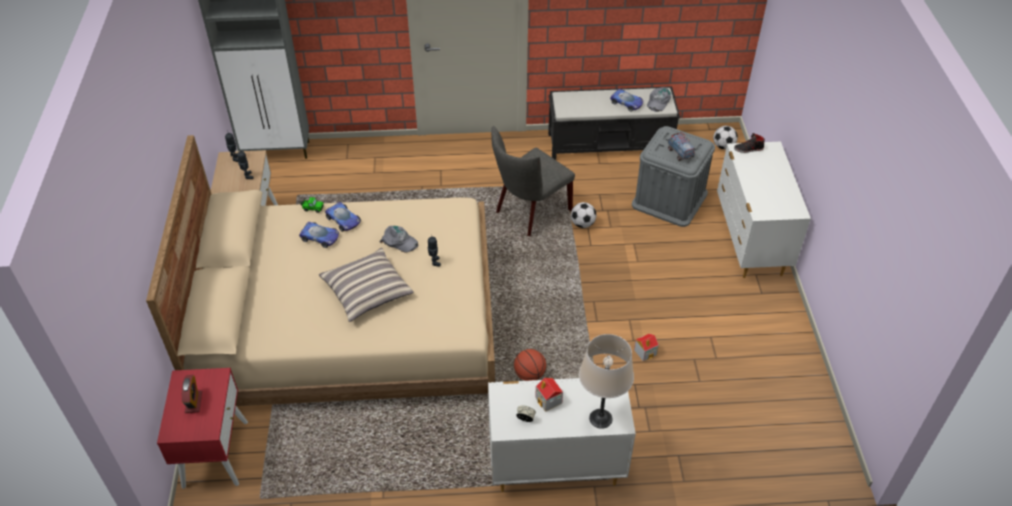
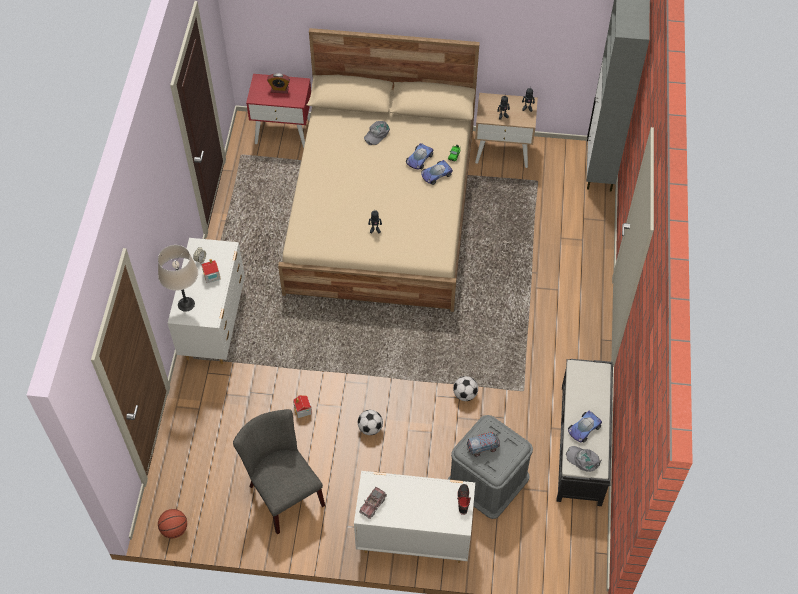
camera: 100 degrees right, 10 degrees up
pillow [319,248,413,322] -> none
grey cap [379,226,418,253] -> grey cap moved to [364,121,390,145]
grey chair [491,126,575,236] -> grey chair moved to [233,409,325,535]
basketball [514,349,546,381] -> basketball moved to [158,509,187,539]
football [713,126,738,150] -> football moved to [358,410,383,435]
none -> toy truck [359,487,387,519]

